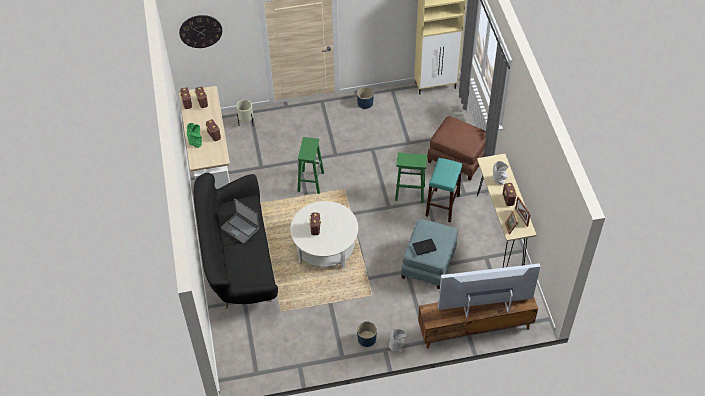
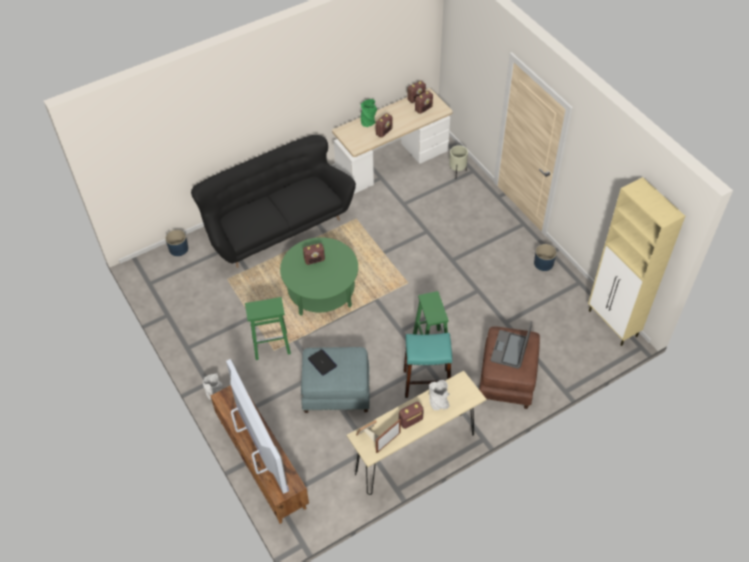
camera: 70 degrees right, 0 degrees up
wall clock [179,15,222,48] -> none
laptop [221,199,260,244] -> laptop moved to [491,321,532,369]
white coffee table [290,201,358,269] -> green coffee table [280,237,358,316]
green stool [298,137,324,194] -> green stool moved to [245,297,291,360]
blue planter [357,321,377,347] -> blue planter moved to [165,230,188,256]

